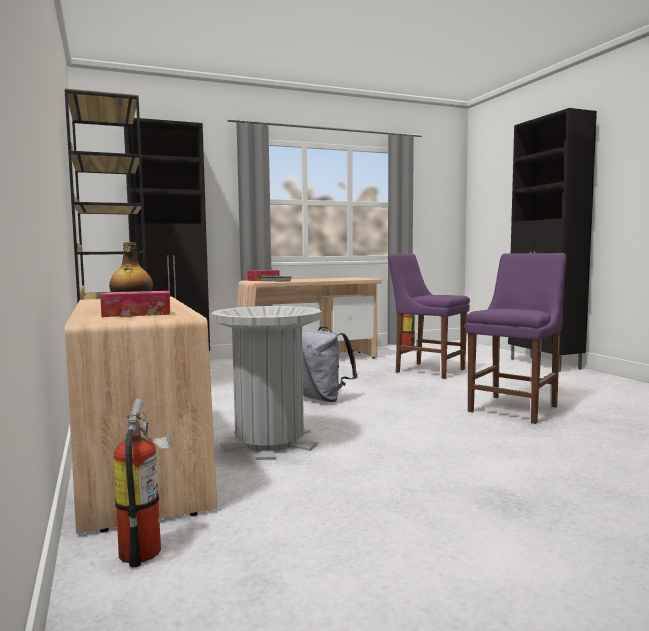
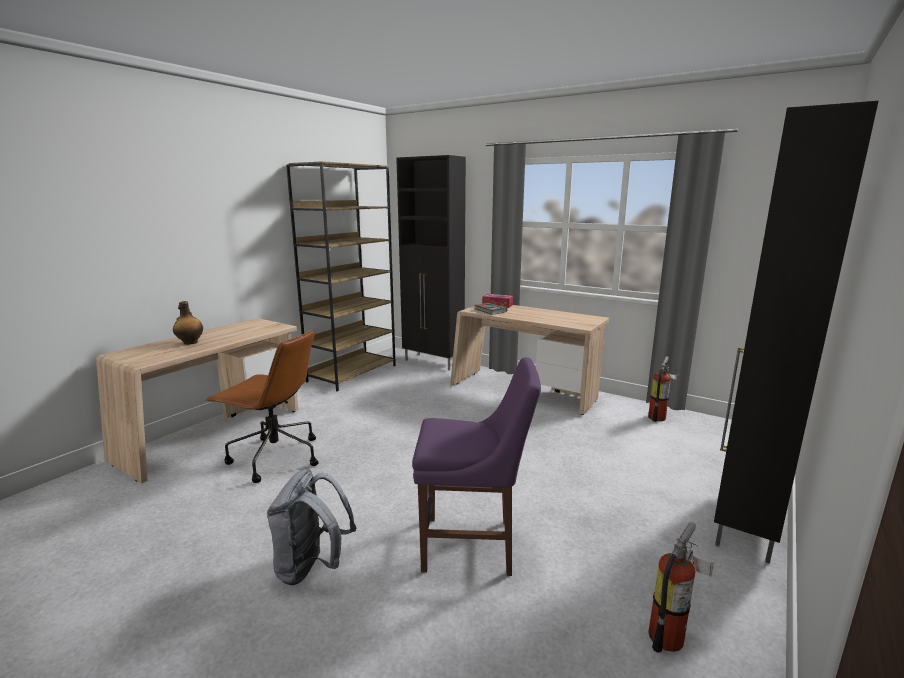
camera: 55 degrees right, 10 degrees up
tissue box [100,291,170,317] -> none
fire extinguisher [114,399,172,568] -> fire extinguisher moved to [648,522,714,653]
grey trash can [211,306,322,460] -> brown office chair [205,329,319,483]
grey backpack [302,327,358,402] -> grey backpack moved to [267,469,356,585]
purple chair [388,254,470,379] -> none

